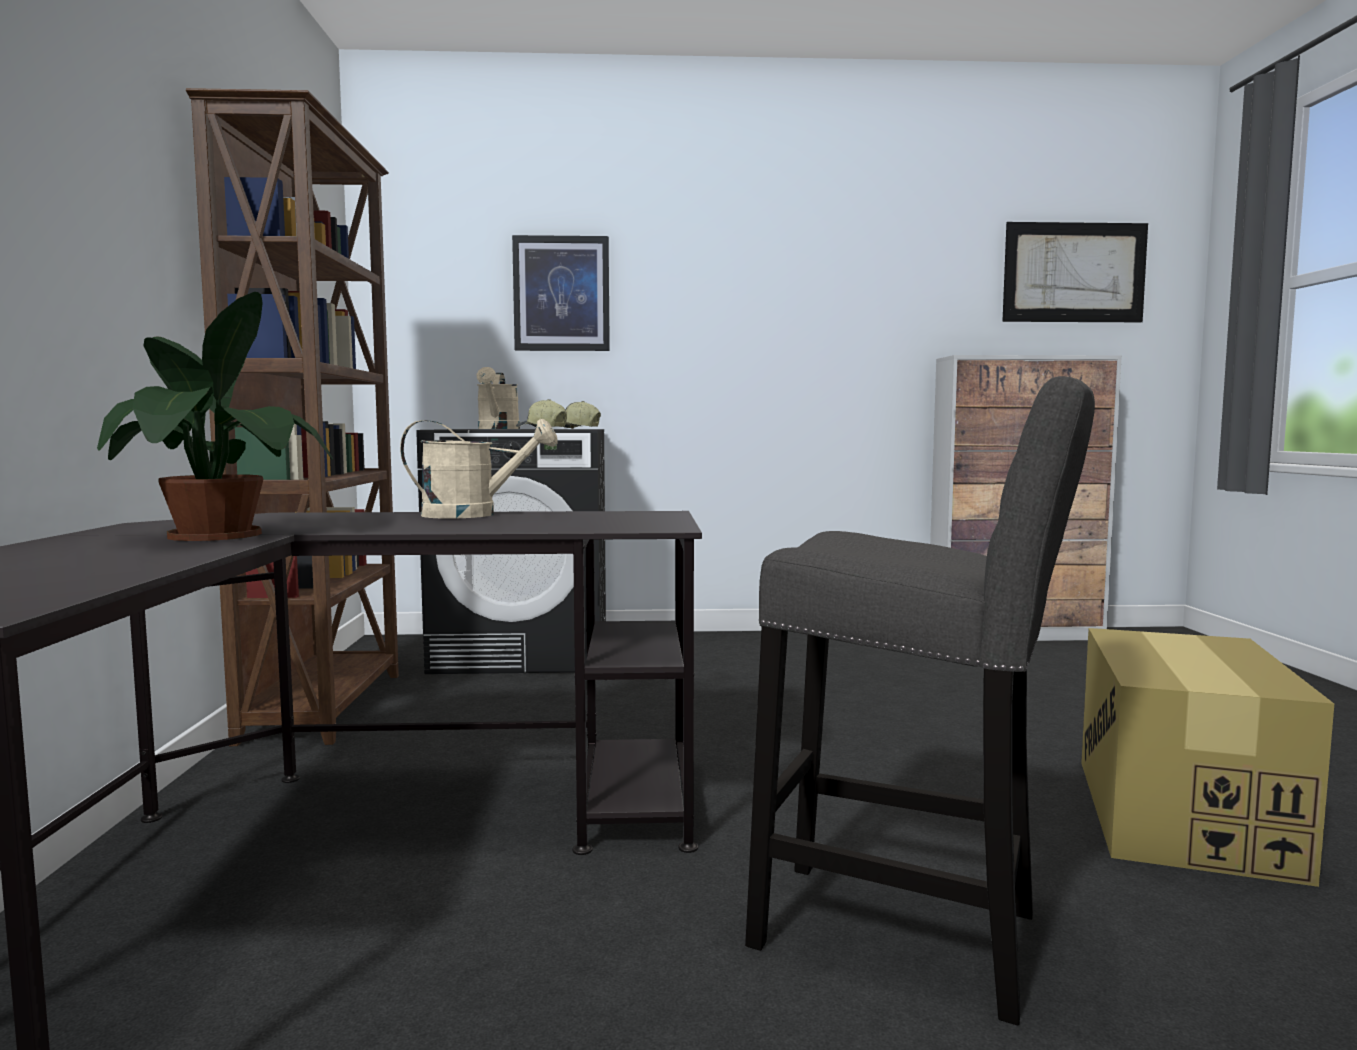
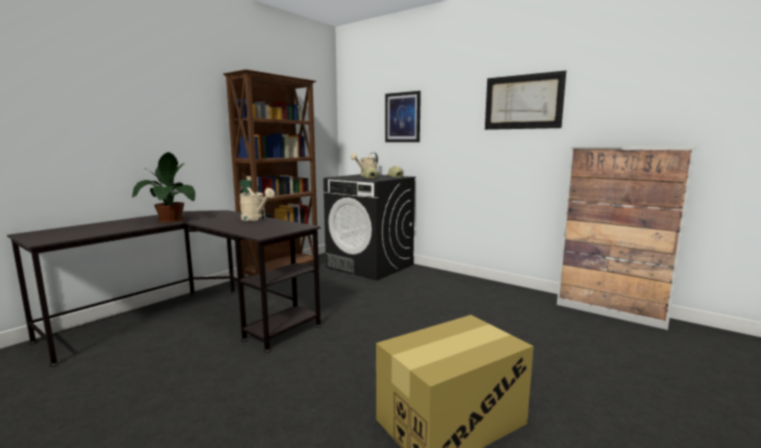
camera: 40 degrees right, 5 degrees up
grey stool [745,376,1095,1026] -> none
picture [1002,222,1148,322] -> picture moved to [485,71,566,130]

